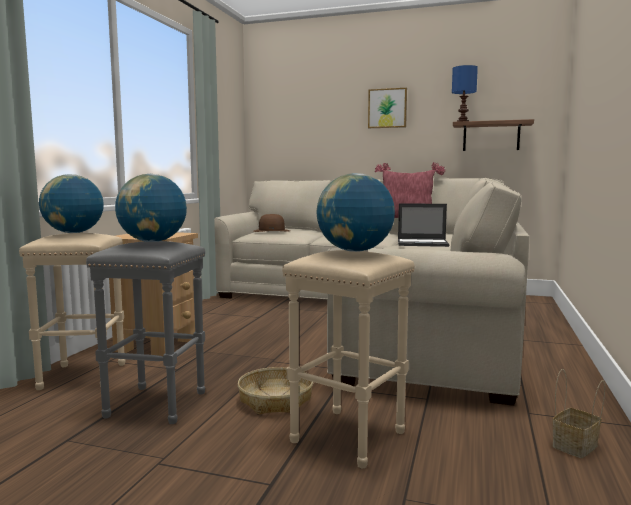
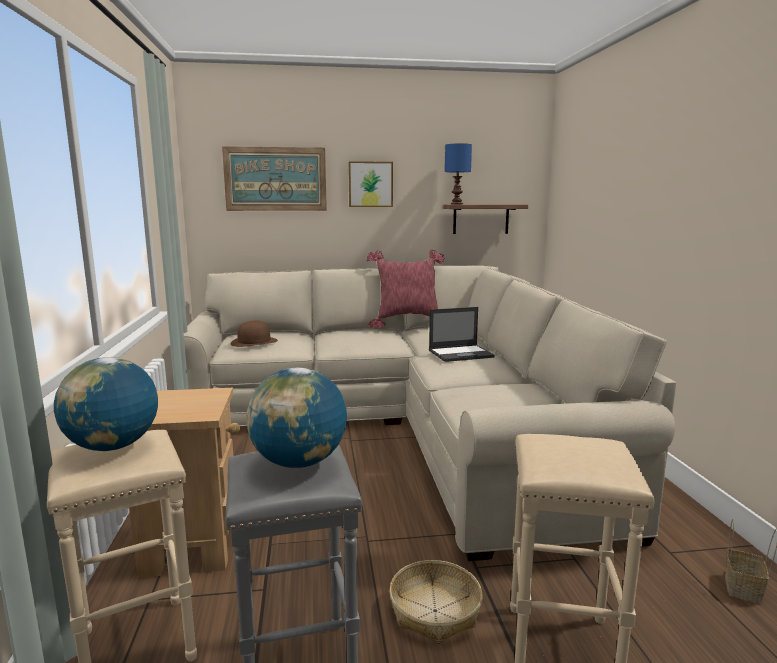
camera: 25 degrees left, 5 degrees up
globe [316,173,395,252] -> none
none -> picture [222,146,327,211]

